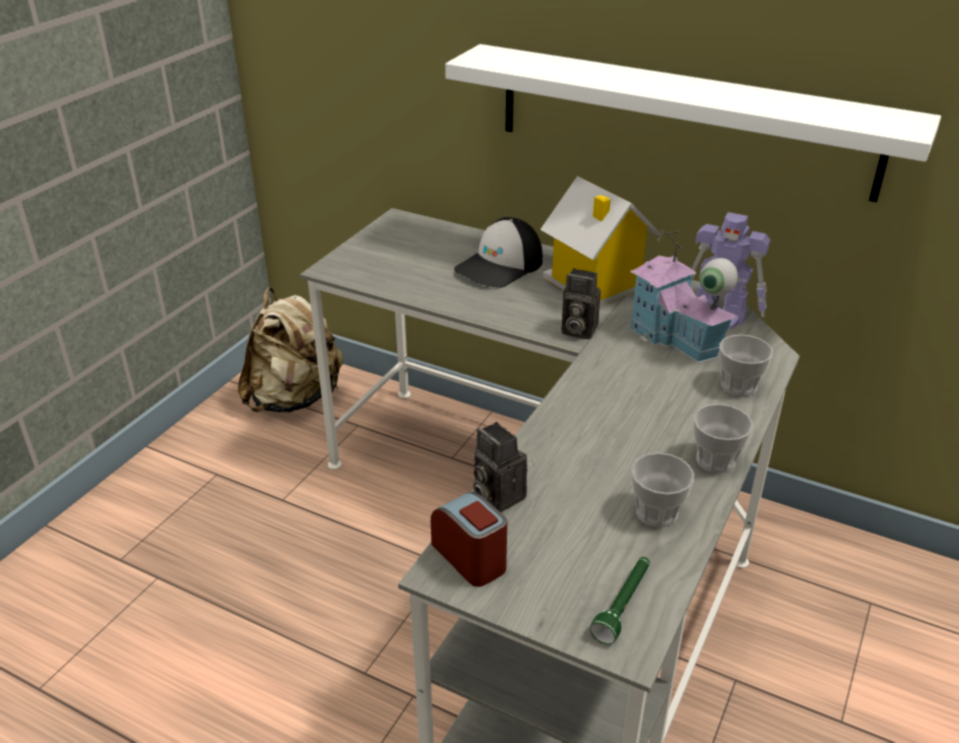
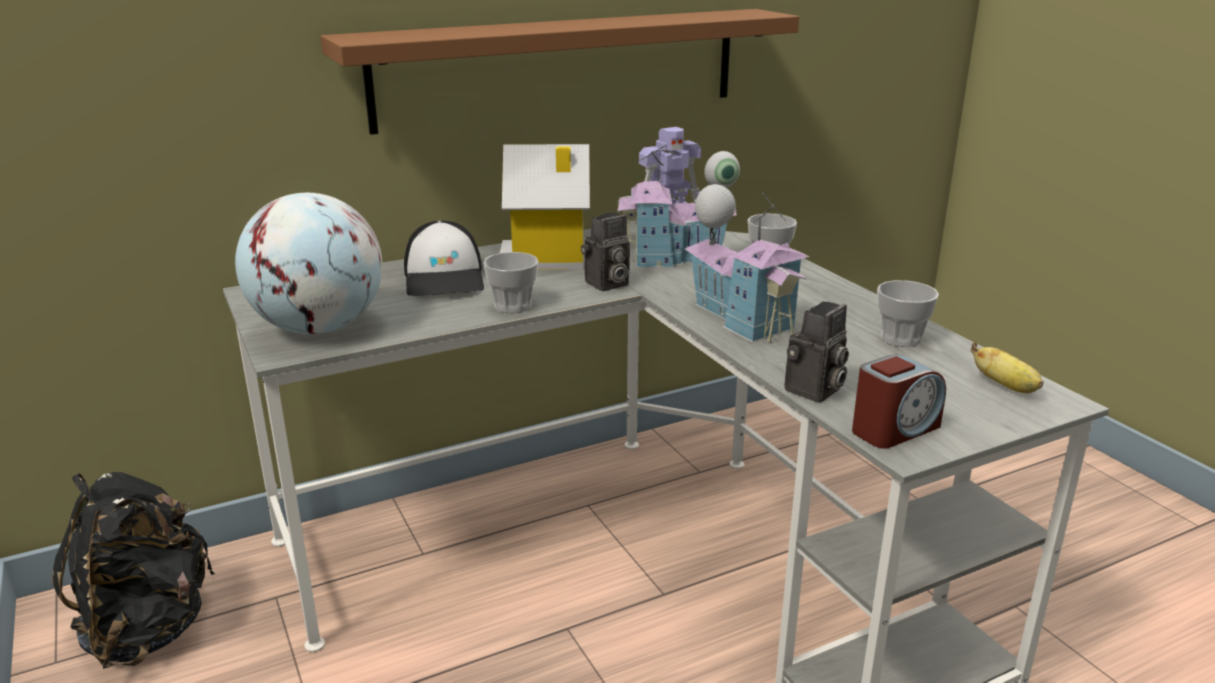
camera: 55 degrees left, 10 degrees down
beige backpack [238,287,344,412] -> black backpack [52,472,215,669]
alarm clock [431,492,507,587] -> alarm clock turned 150 degrees clockwise [852,354,946,448]
white shelf [445,44,941,202] -> brown shelf [321,9,799,135]
camera [473,422,527,512] -> camera turned 45 degrees counterclockwise [785,301,849,403]
green flashlight [590,557,650,644] -> banana [971,342,1044,393]
cup [693,404,753,473] -> cup moved to [483,252,539,313]
none -> globe [235,193,382,334]
none -> toy house [685,184,809,343]

